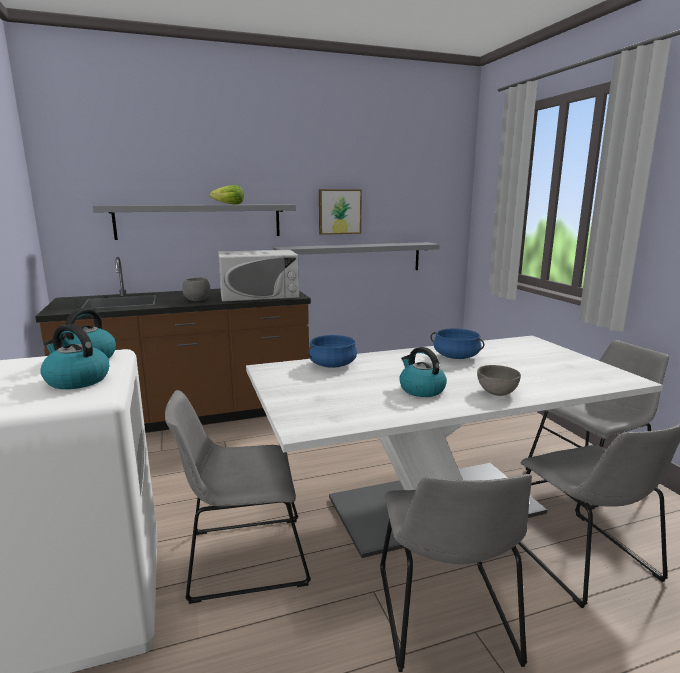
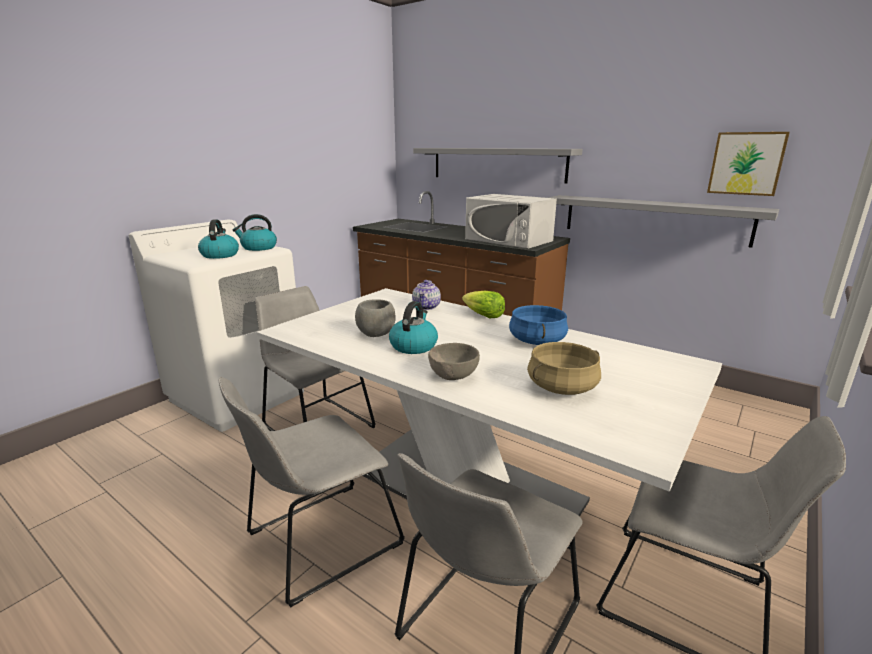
camera: 55 degrees right, 5 degrees up
grey bowl [182,277,210,301] -> grey bowl moved to [355,299,396,337]
lettuce [209,185,244,205] -> lettuce moved to [462,291,505,318]
blue cooking pot [308,335,357,368] -> teapot [412,280,441,310]
picture [319,189,362,235] -> picture moved to [707,132,790,196]
none -> beige cooking pot [527,342,601,395]

